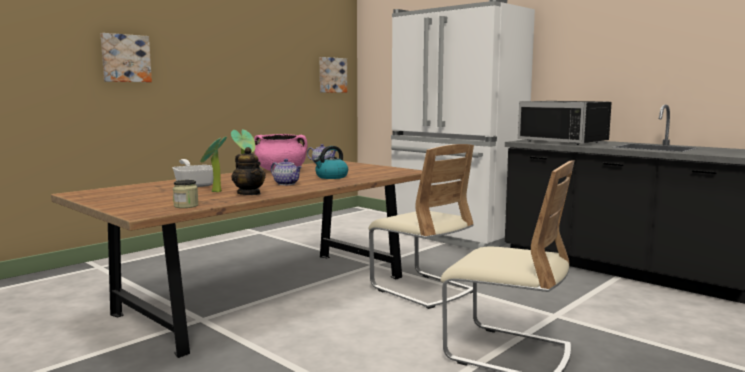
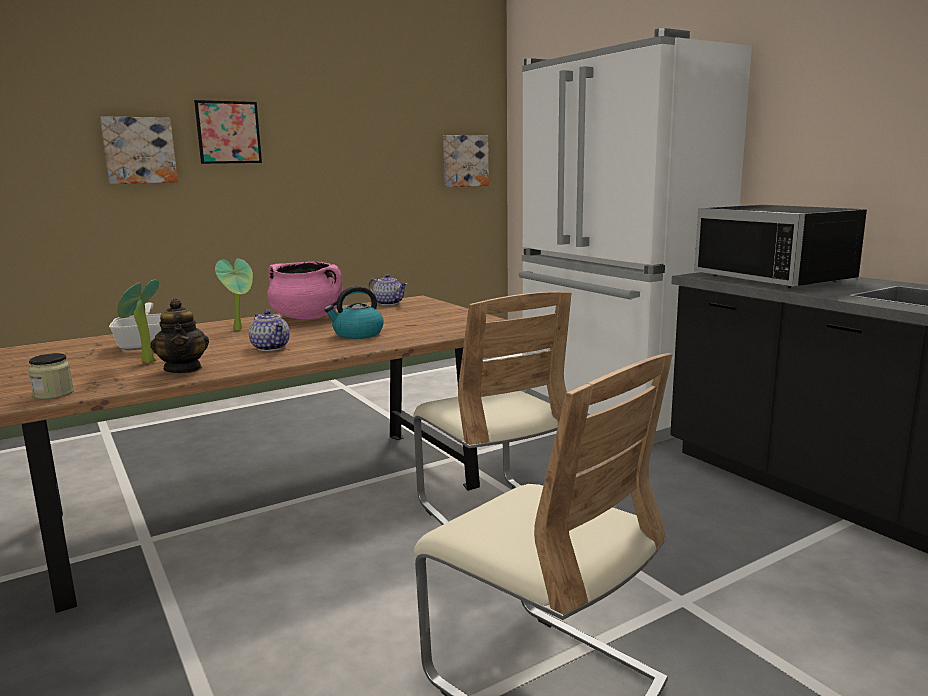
camera: 15 degrees right, 5 degrees up
none -> picture [194,100,262,164]

